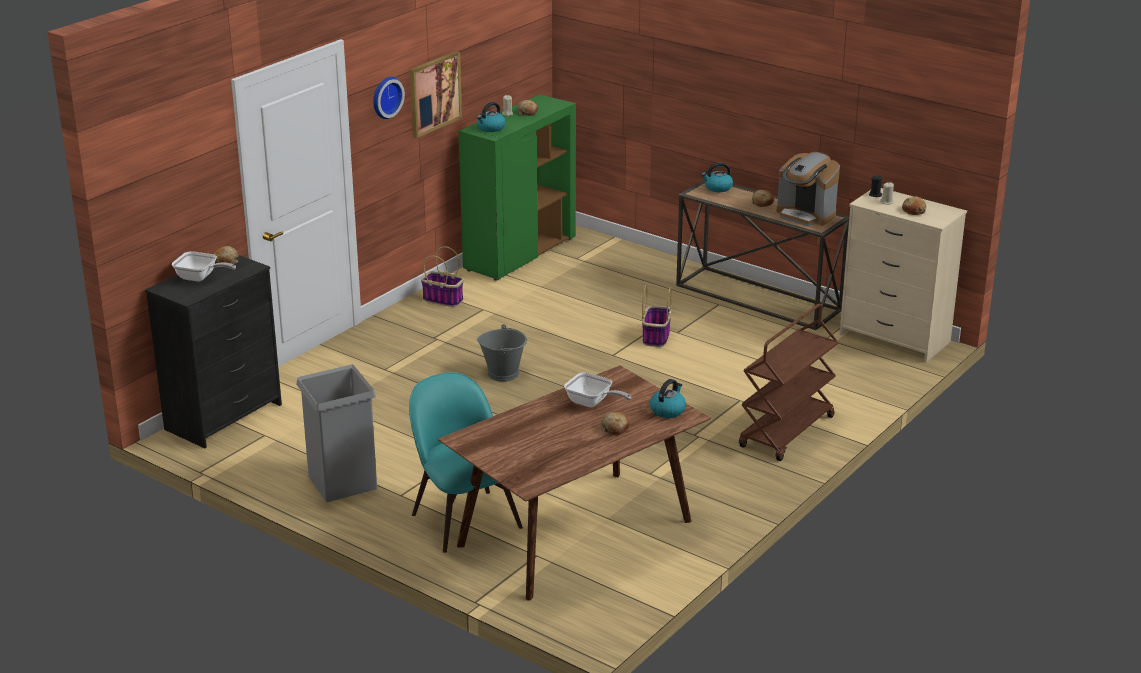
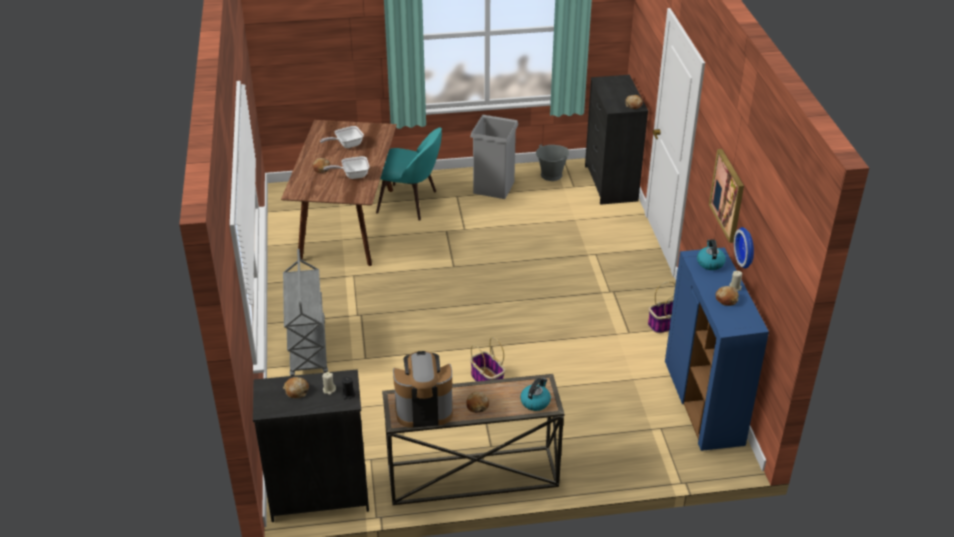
camera: 135 degrees right, 10 degrees up
frying pan [172,251,236,282] -> frying pan moved to [320,126,364,148]
wall clock [373,77,405,119] -> wall clock moved to [734,227,754,269]
green cabinet [458,94,576,281] -> blue cabinet [665,247,769,451]
grey bucket [477,324,527,382] -> grey bucket moved to [536,144,569,181]
kettle [650,379,686,418] -> none
brown cart [739,304,838,461] -> grey cart [283,249,328,376]
beige dresser [840,188,967,362] -> black dresser [253,369,369,522]

